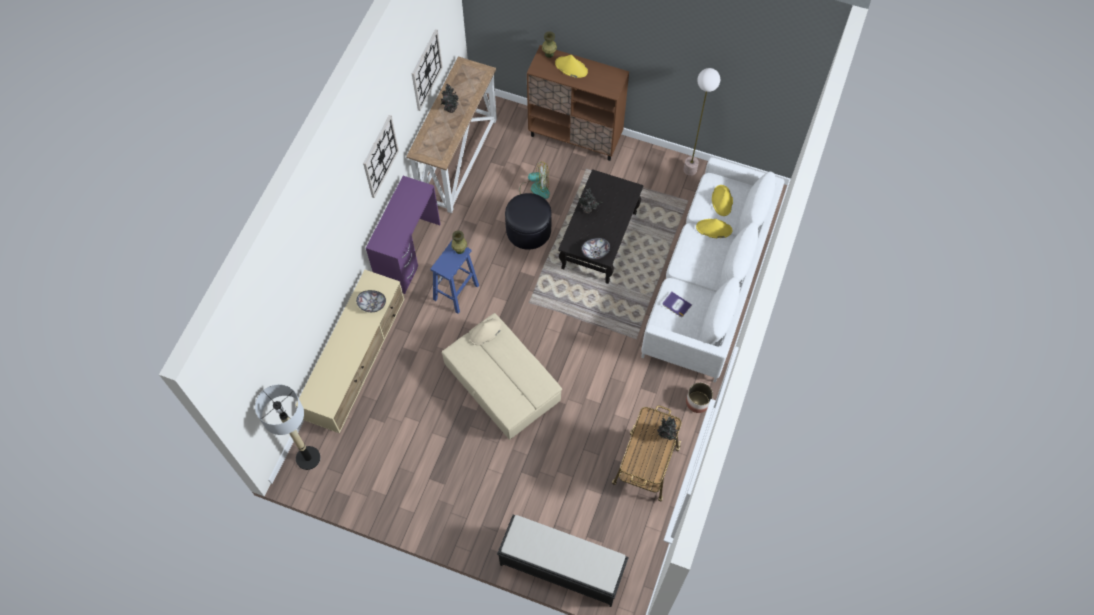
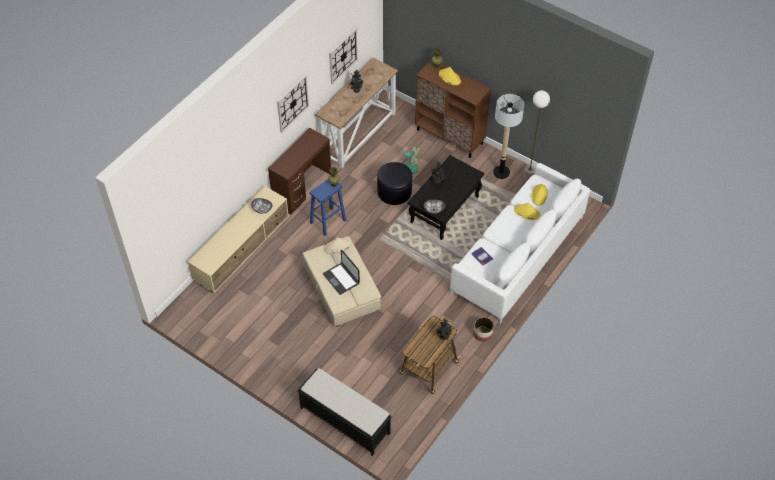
camera: 15 degrees right, 10 degrees down
floor lamp [255,385,321,470] -> floor lamp moved to [493,94,524,179]
purple desk [366,176,440,294] -> brown desk [268,128,331,215]
none -> laptop [323,250,360,295]

